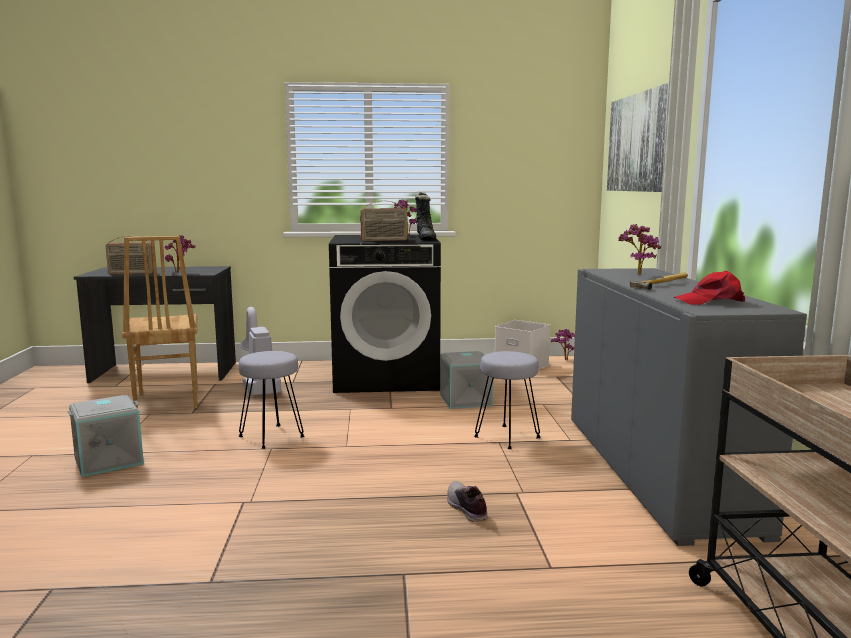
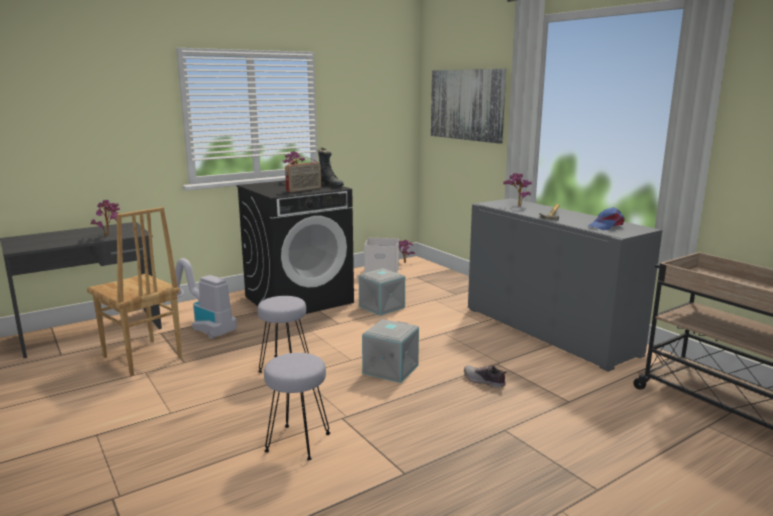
camera: 30 degrees left, 5 degrees up
grey storage box [68,395,144,477] -> grey storage box moved to [362,319,419,383]
radio [106,236,154,274] -> none
grey stool [474,351,541,449] -> grey stool moved to [264,353,330,460]
red cap [673,271,745,305] -> blue cap [588,207,625,230]

